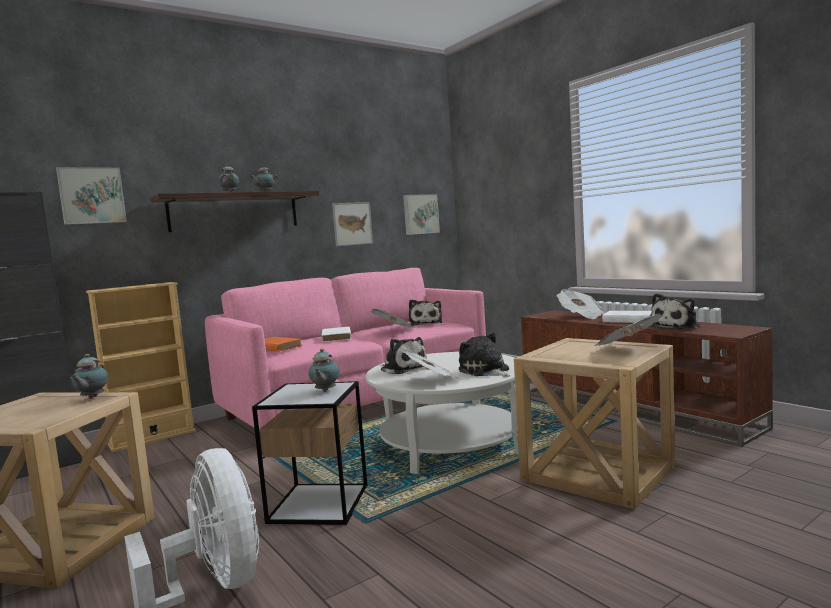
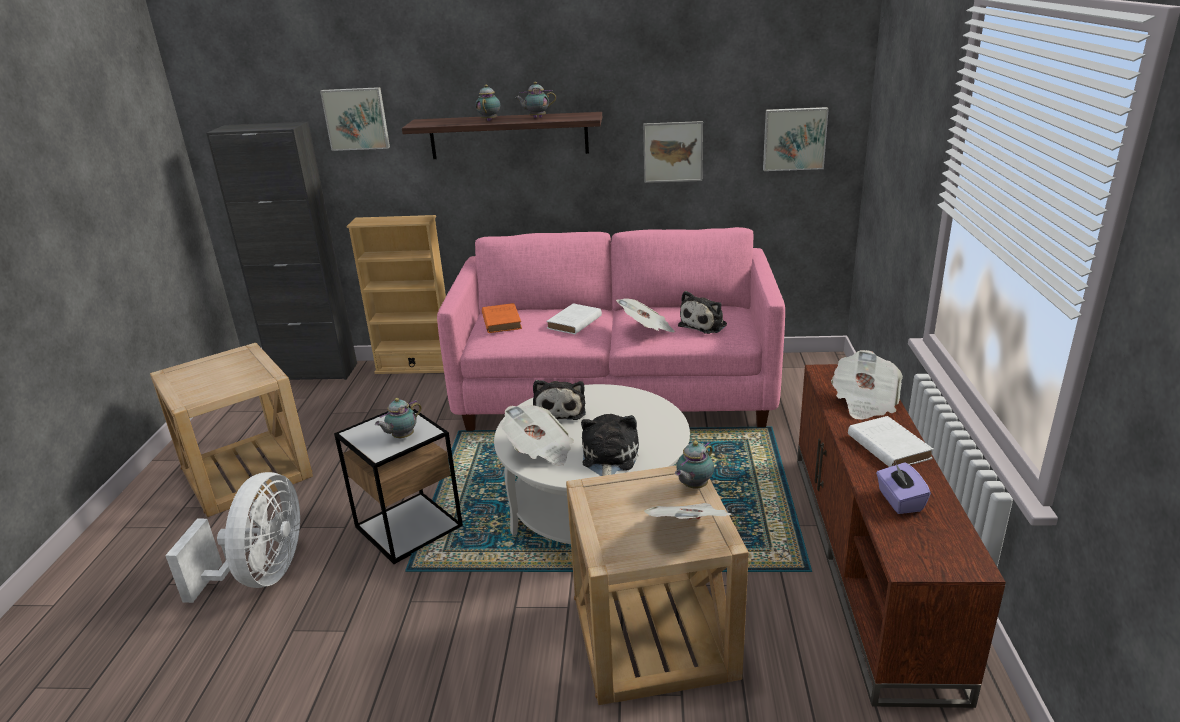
camera: 40 degrees right, 20 degrees up
teapot [71,354,108,399] -> teapot moved to [675,441,714,488]
plush toy [650,293,700,329] -> purple tissue box [876,462,931,514]

